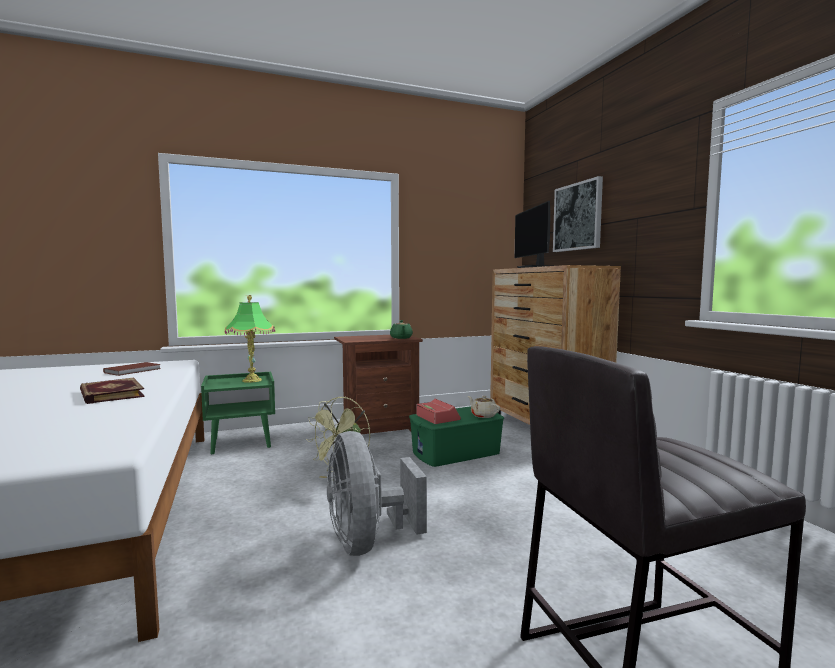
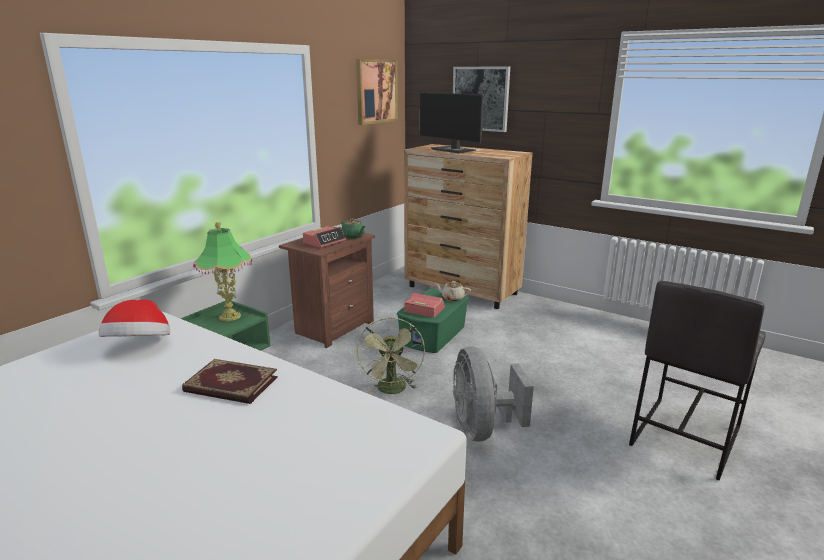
camera: 35 degrees left, 15 degrees up
brown book [103,362,161,376] -> hat [98,299,170,337]
grey fan [327,431,427,556] -> grey fan turned 45 degrees clockwise [453,347,534,442]
none -> alarm clock [303,226,346,248]
none -> picture [356,59,398,125]

